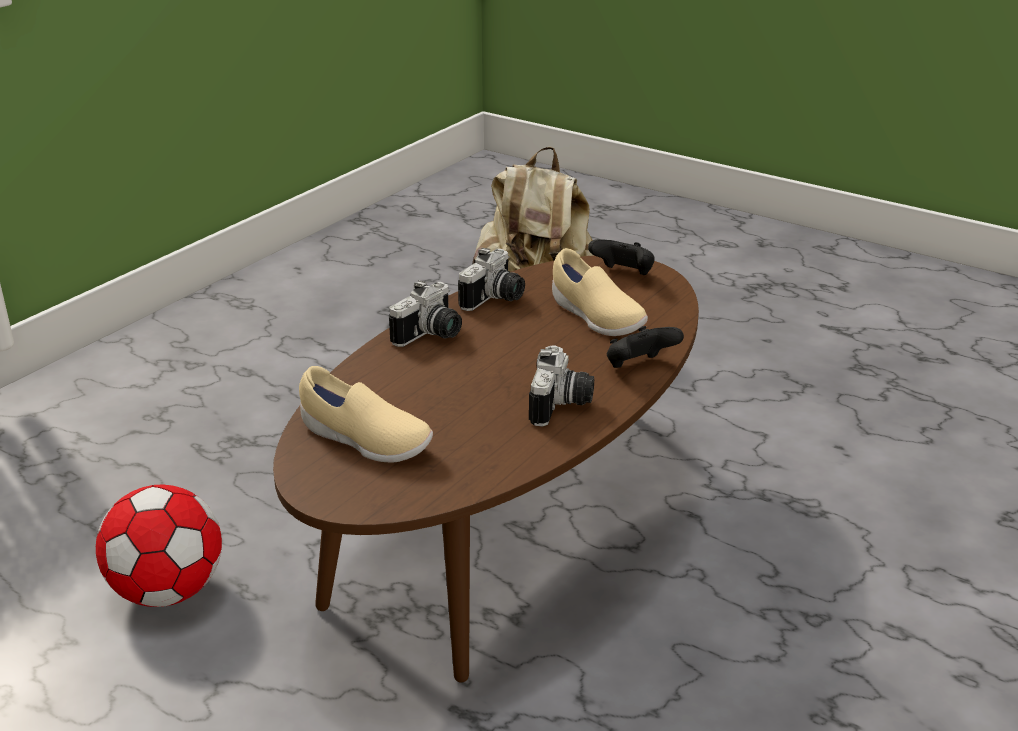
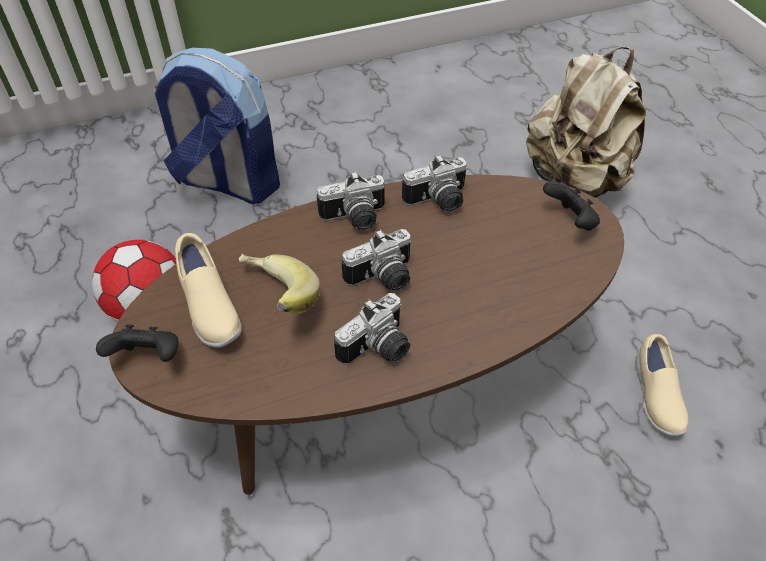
camera: 35 degrees right, 20 degrees up
beige shoe [552,248,648,336] -> beige shoe moved to [636,334,688,436]
black game controller [607,326,684,368] -> black game controller moved to [96,325,178,362]
none -> backpack [154,48,280,204]
none -> banana [239,254,320,314]
none -> camera [341,229,412,292]

